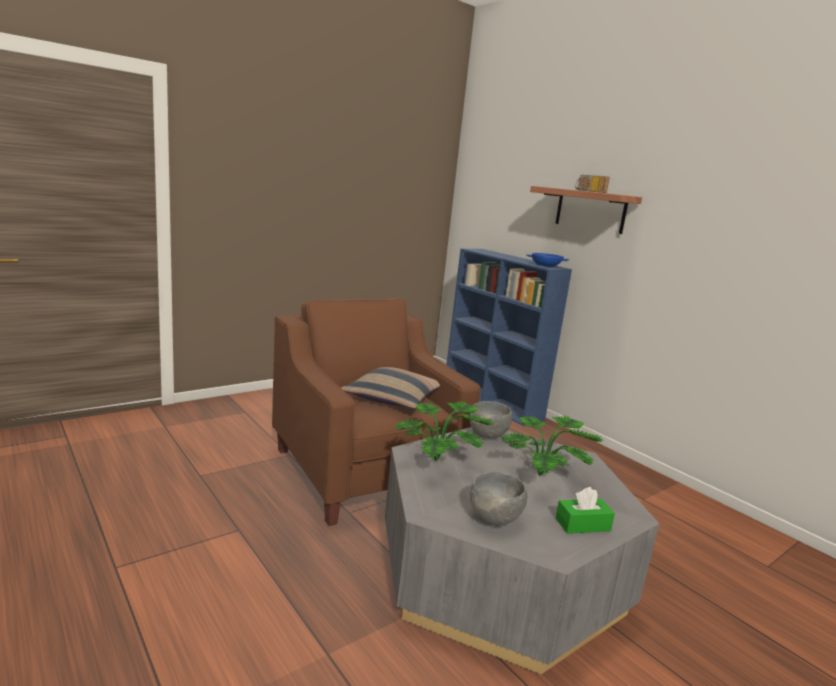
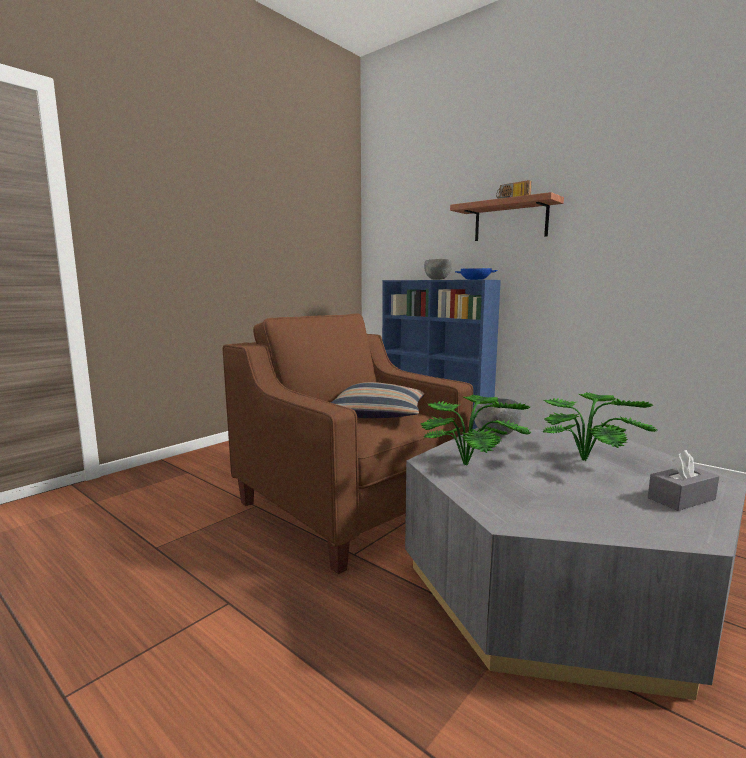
camera: 10 degrees left, 5 degrees down
grey bowl [470,472,527,526] -> grey bowl moved to [424,259,452,280]
green tissue box [555,487,615,534] -> grey tissue box [648,450,719,511]

